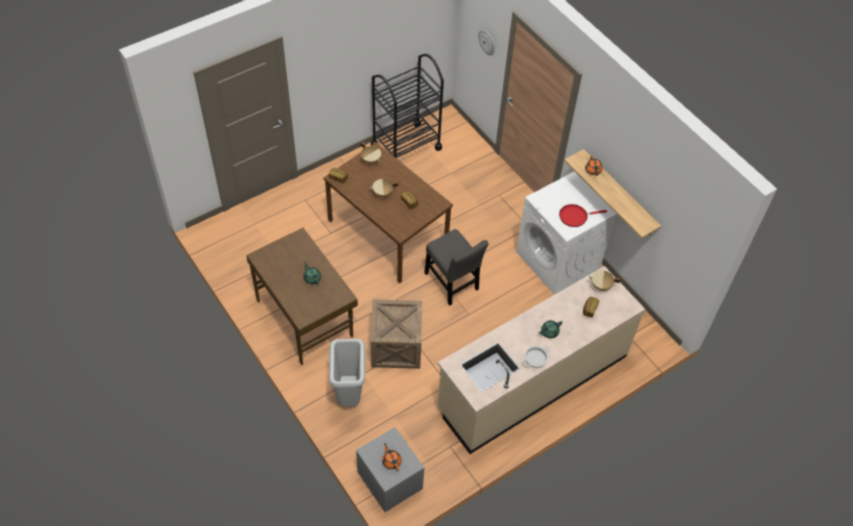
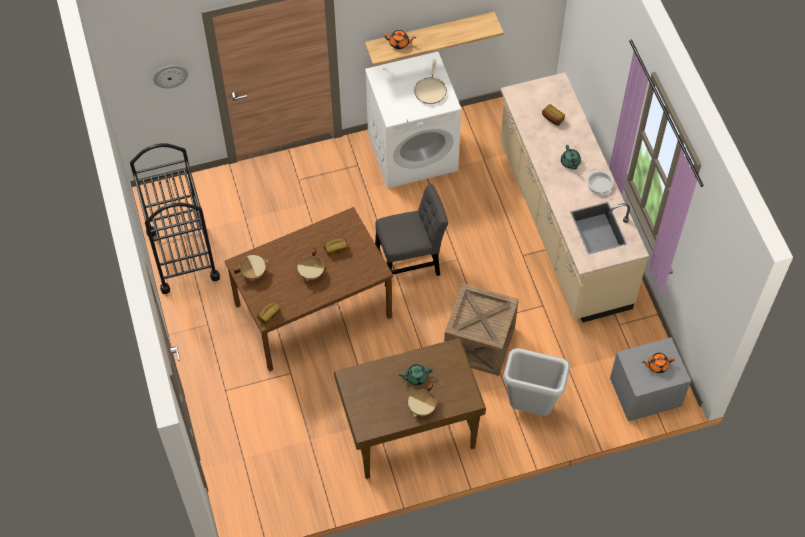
camera: 70 degrees left, 5 degrees up
red frying pan [559,204,607,227] -> beige frying pan [414,59,447,104]
beige cooking pot [589,270,621,291] -> beige cooking pot moved to [408,382,436,417]

